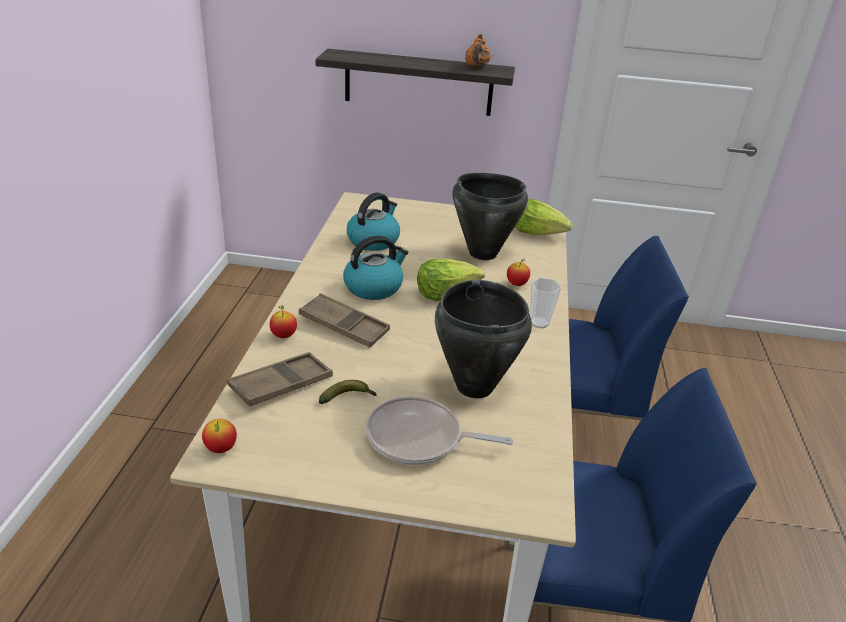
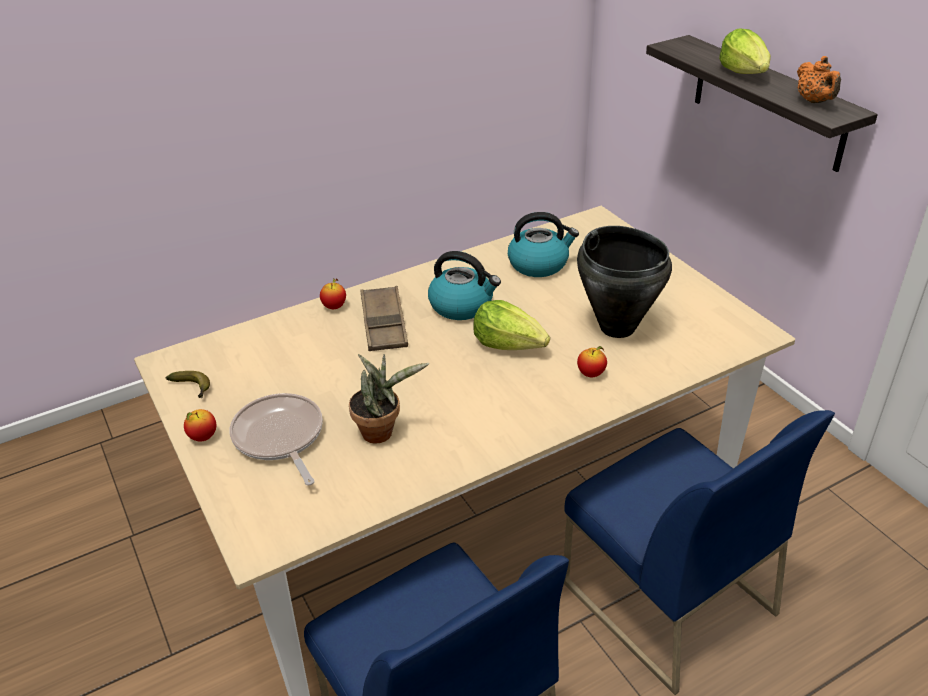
camera: 55 degrees right, 5 degrees up
apple [202,419,237,453] -> apple moved to [184,409,216,441]
brown tray [227,352,333,406] -> none
banana [319,380,377,404] -> banana moved to [166,371,210,398]
black cooking pot [435,280,532,398] -> potted plant [349,354,430,443]
orange teapot [465,34,491,68] -> orange teapot turned 75 degrees counterclockwise [797,56,841,103]
lettuce [515,199,573,235] -> lettuce moved to [719,29,771,74]
cup [530,277,561,328] -> none

